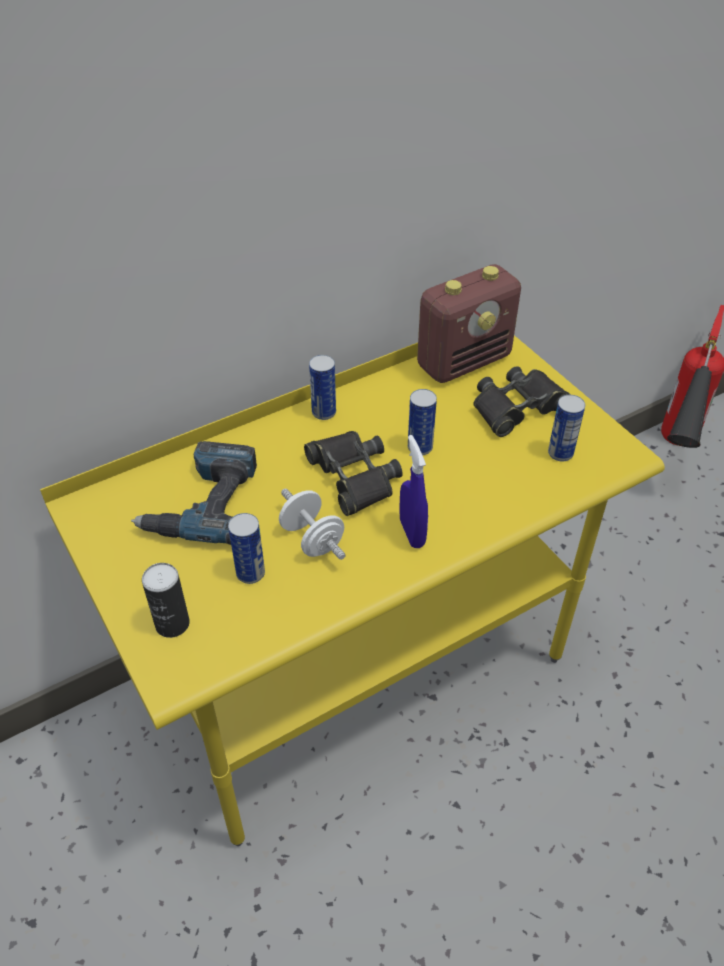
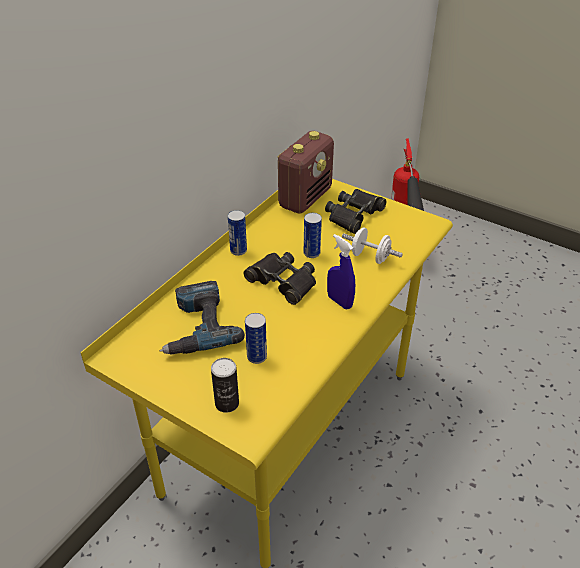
camera: 25 degrees left, 5 degrees down
white dumbbell [279,488,346,560] -> white dumbbell moved to [342,227,403,264]
can [548,395,585,461] -> none

